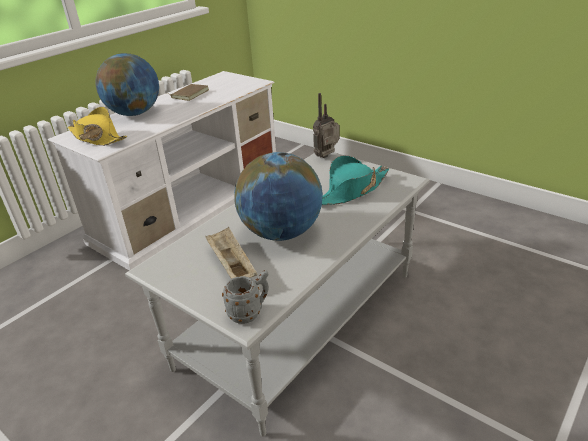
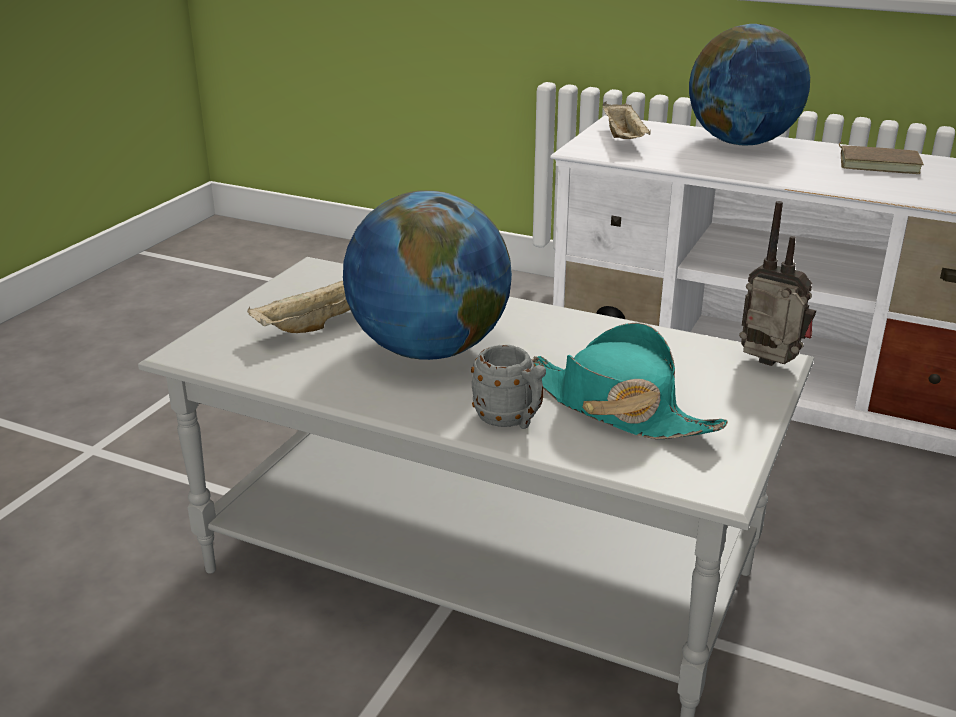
camera: 75 degrees right, 5 degrees down
yellow hat [68,107,127,146] -> beige tray [603,102,651,139]
grey mug [222,270,269,324] -> grey mug moved to [471,345,546,429]

